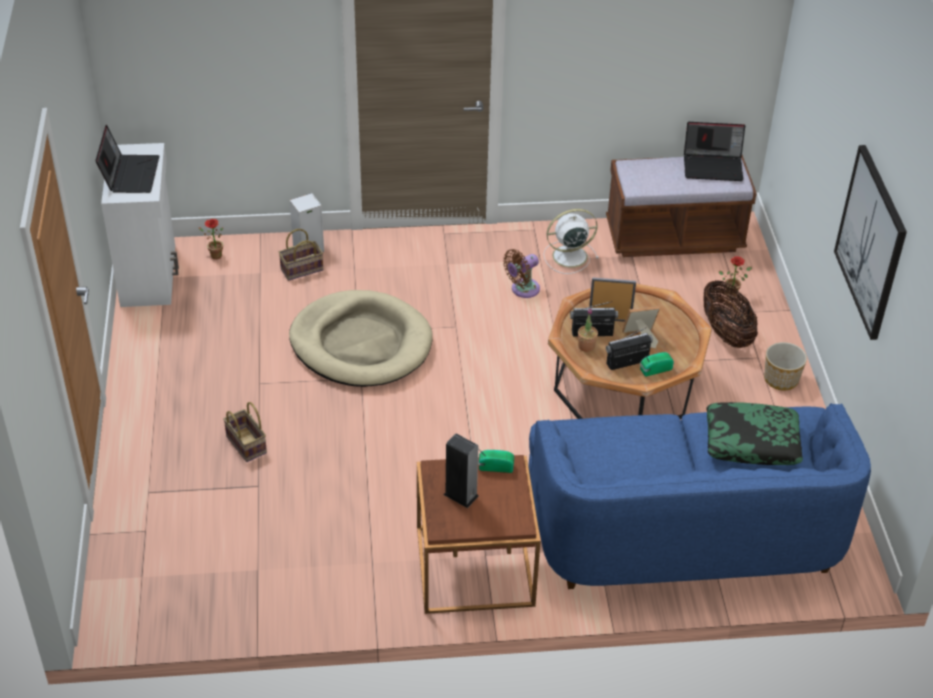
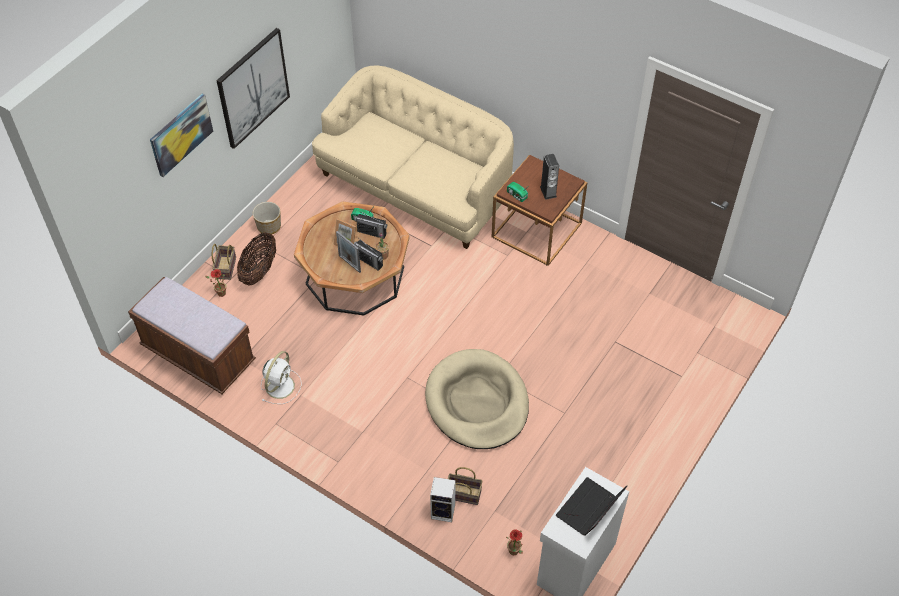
camera: 140 degrees left, 10 degrees up
basket [223,402,267,462] -> basket moved to [212,244,236,280]
brown fan [503,249,540,298] -> none
blue sofa [529,403,871,589] -> beige sofa [312,65,514,249]
white fan [544,209,599,274] -> white fan turned 90 degrees counterclockwise [261,351,302,404]
laptop [684,122,745,181] -> none
pillow [706,402,803,465] -> none
none -> picture [150,94,213,177]

